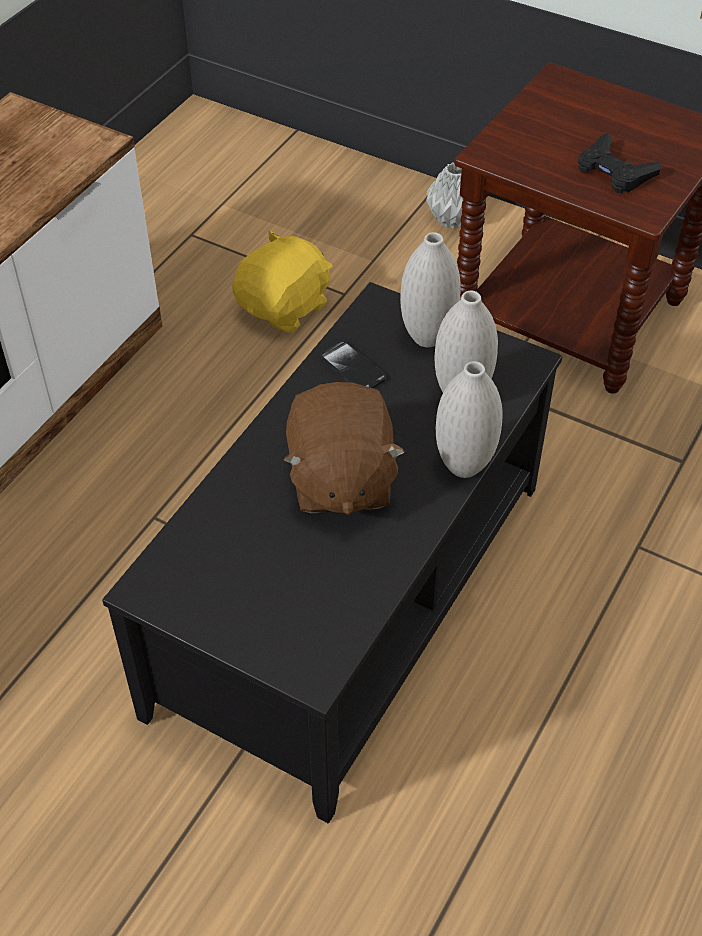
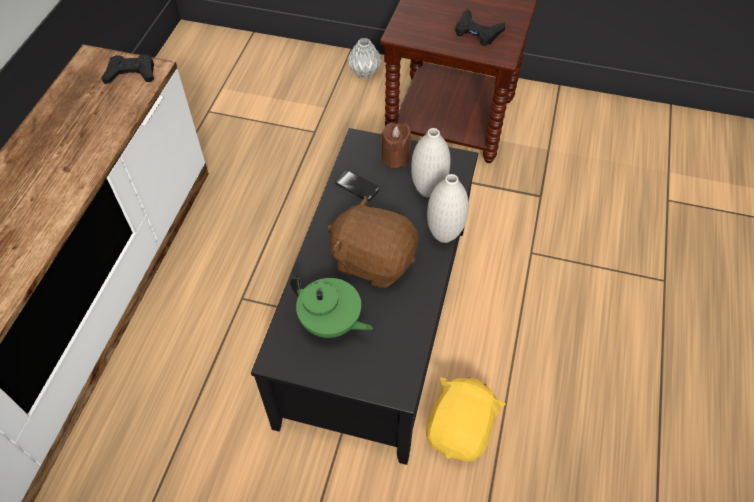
camera: 15 degrees left, 5 degrees up
yellow plush toy [232,230,333,333] -> yellow plush toy moved to [426,377,506,462]
brown plush toy [284,382,405,515] -> brown plush toy turned 135 degrees clockwise [327,195,418,288]
white vase [400,232,461,347] -> brown candle [380,123,411,168]
none -> black game controller [101,54,154,84]
none -> green teapot [290,276,372,338]

